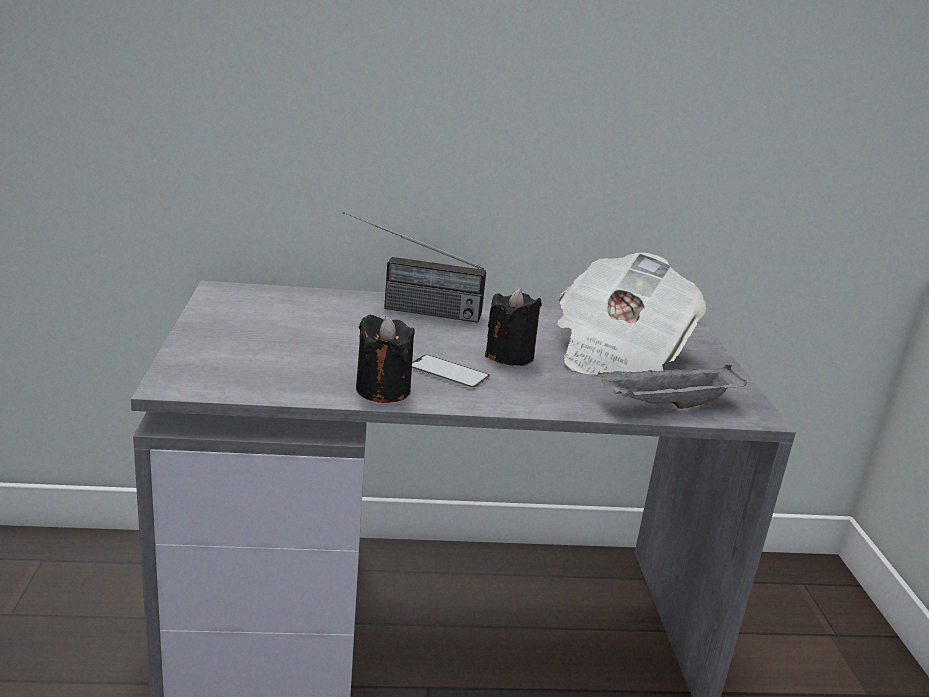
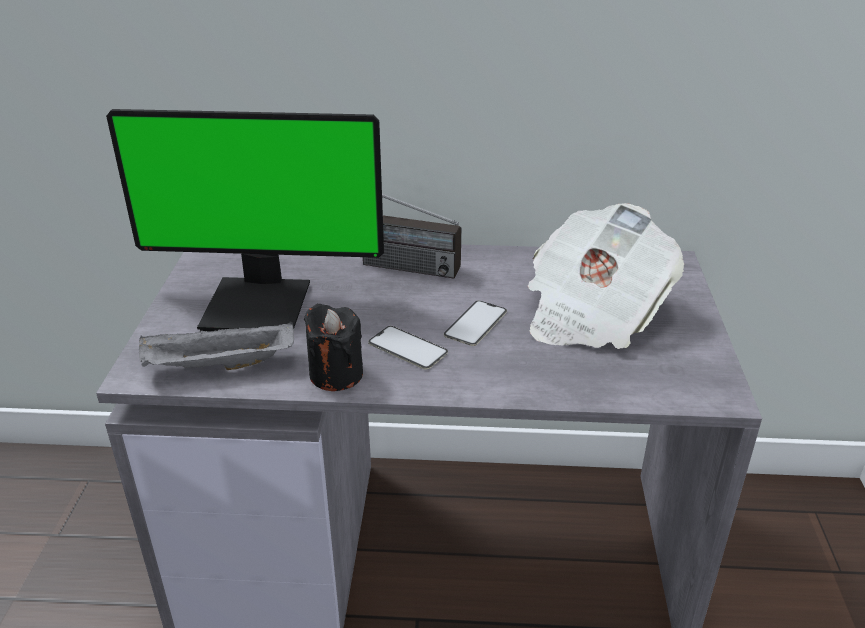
camera: 10 degrees right, 10 degrees up
black candle [485,288,542,366] -> phone [444,300,507,346]
grey tray [598,364,747,409] -> grey tray moved to [139,321,294,370]
none -> monitor [106,109,384,331]

